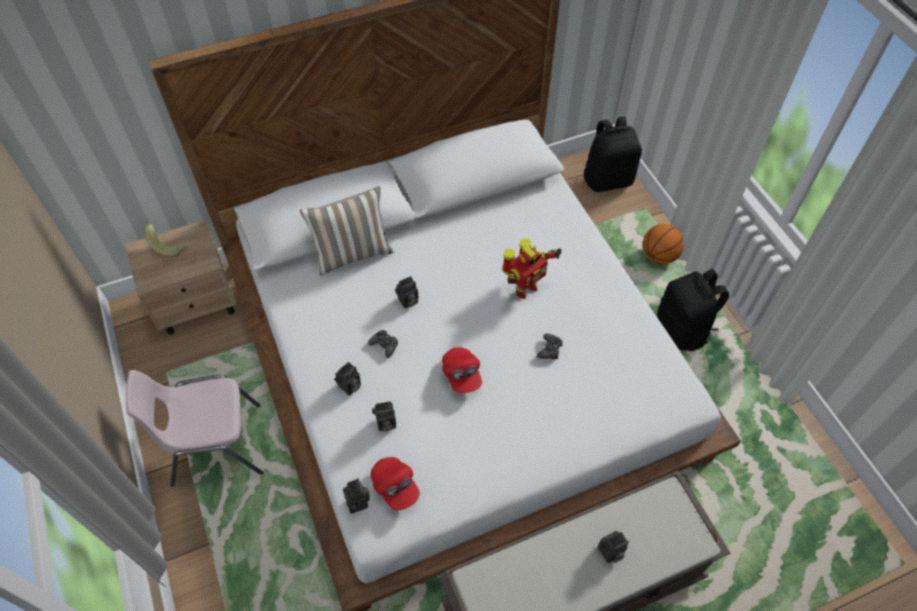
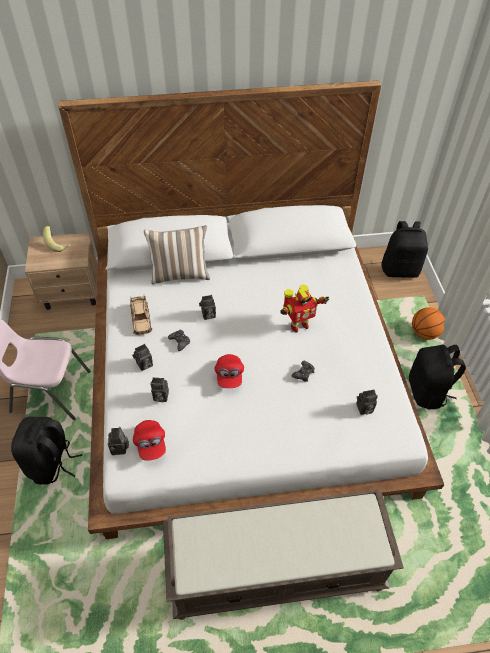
camera: 15 degrees right, 5 degrees down
camera [598,531,629,563] -> camera moved to [356,390,378,415]
none -> black backpack [11,417,82,485]
none -> beige toy car [130,296,152,335]

